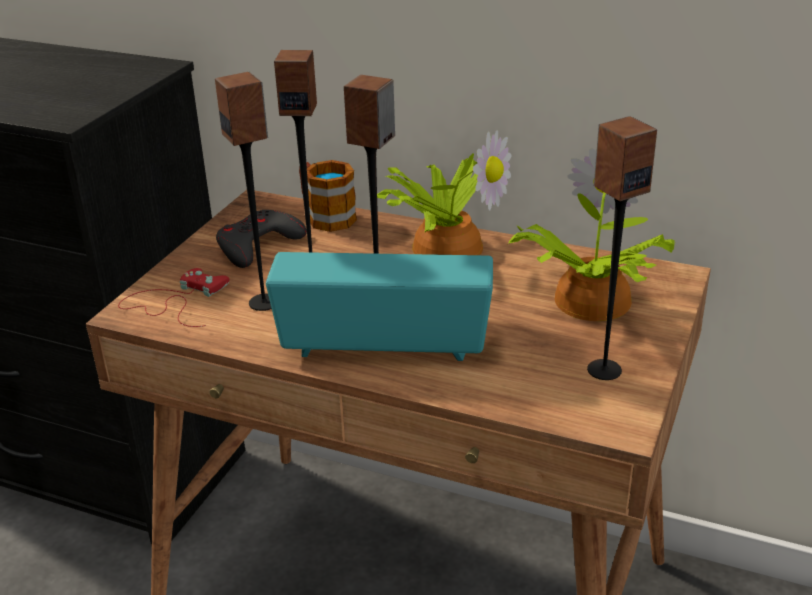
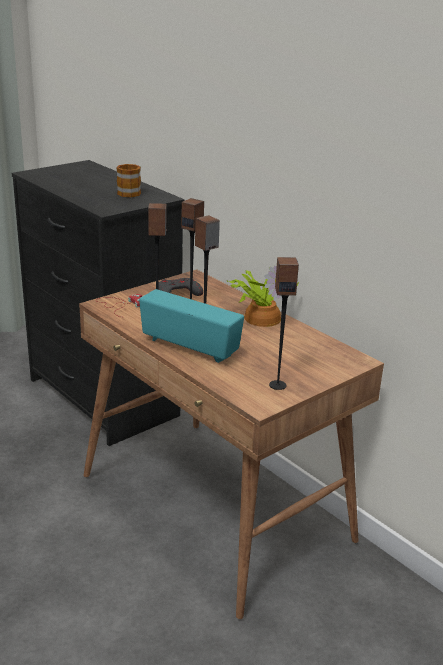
camera: 25 degrees right, 5 degrees down
mug [299,160,357,232] -> mug moved to [116,164,141,197]
potted plant [507,149,675,321] -> none

